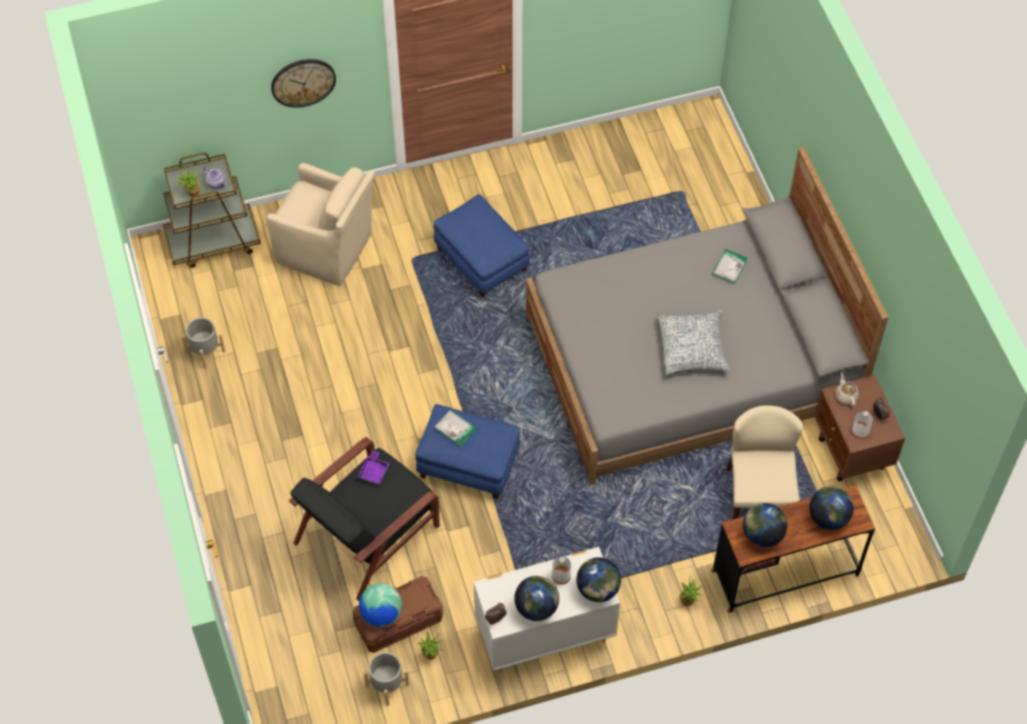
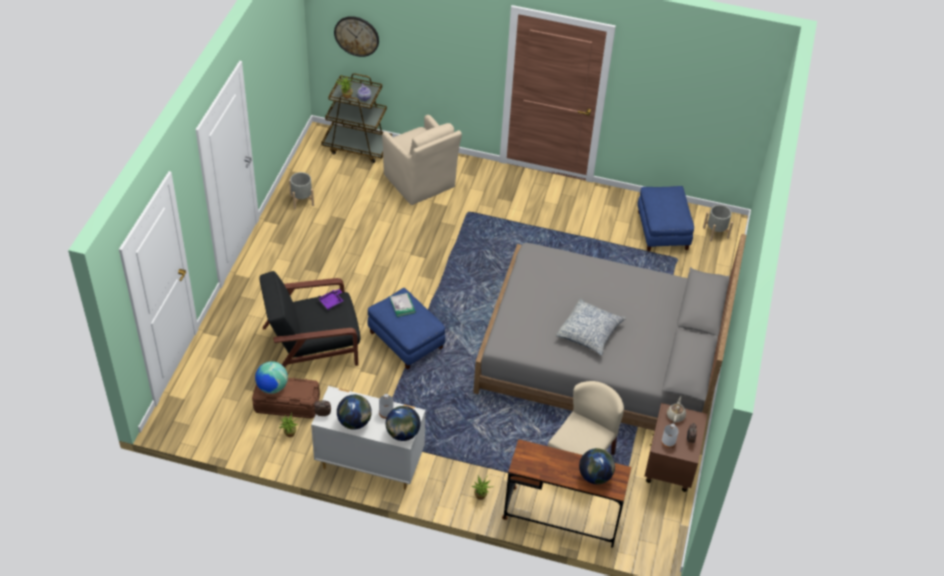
camera: 30 degrees right, 10 degrees down
wall clock [271,59,336,108] -> wall clock moved to [334,16,379,57]
grey planter [364,652,409,706] -> grey planter moved to [703,205,733,242]
blue ottoman [434,194,530,298] -> blue ottoman moved to [637,186,694,251]
book [712,249,747,284] -> none
globe [743,503,787,547] -> none

